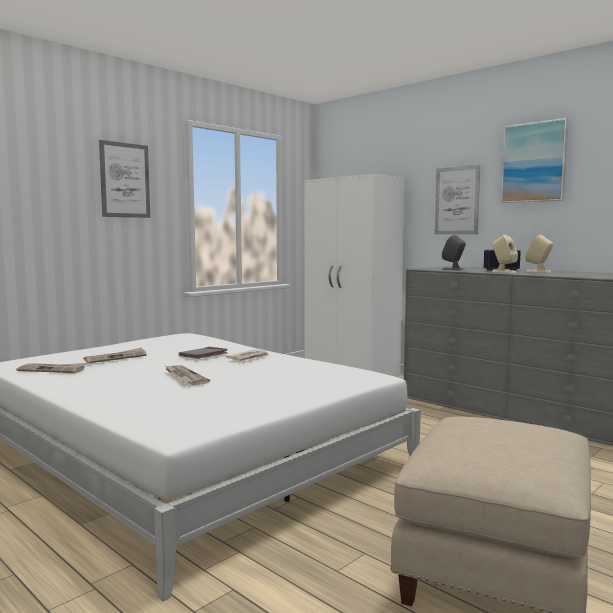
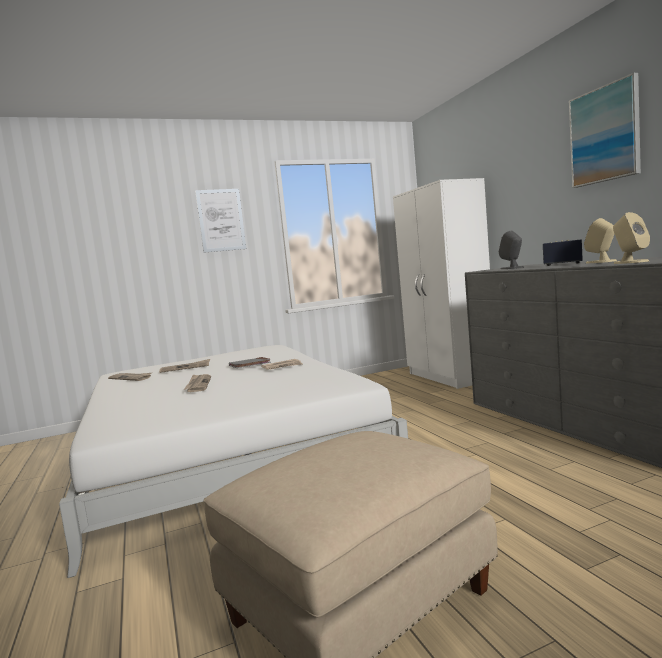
camera: 25 degrees right, 0 degrees up
picture [435,165,480,234] -> none
beige speaker [492,235,518,273] -> beige speaker moved to [613,212,650,264]

